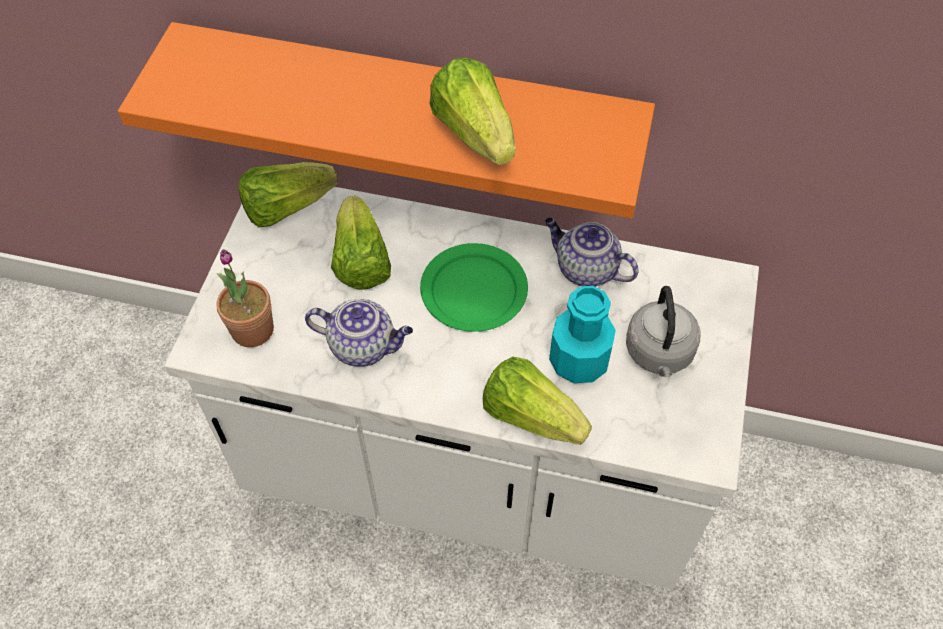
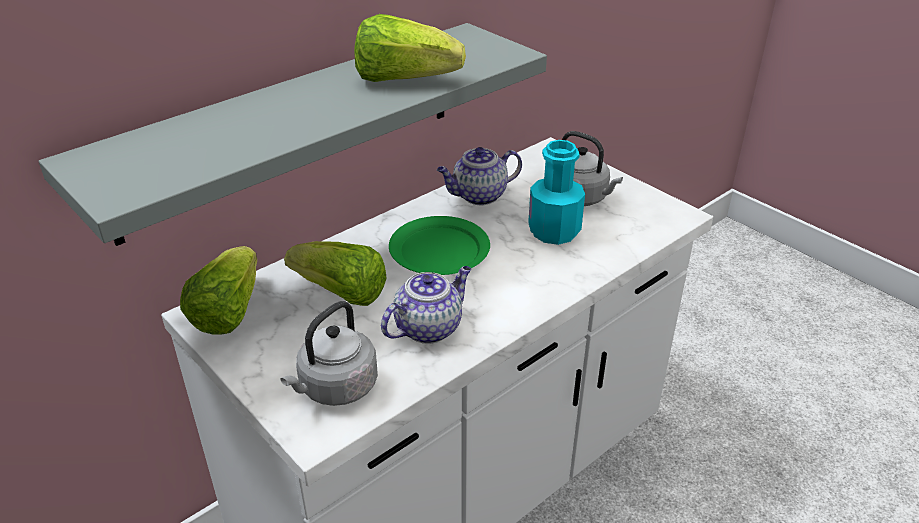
camera: 55 degrees left, 20 degrees down
orange shelf [118,22,655,219] -> grey shelf [39,23,547,246]
potted plant [216,249,274,347] -> grey kettle [280,301,378,406]
lettuce [483,357,592,445] -> none

